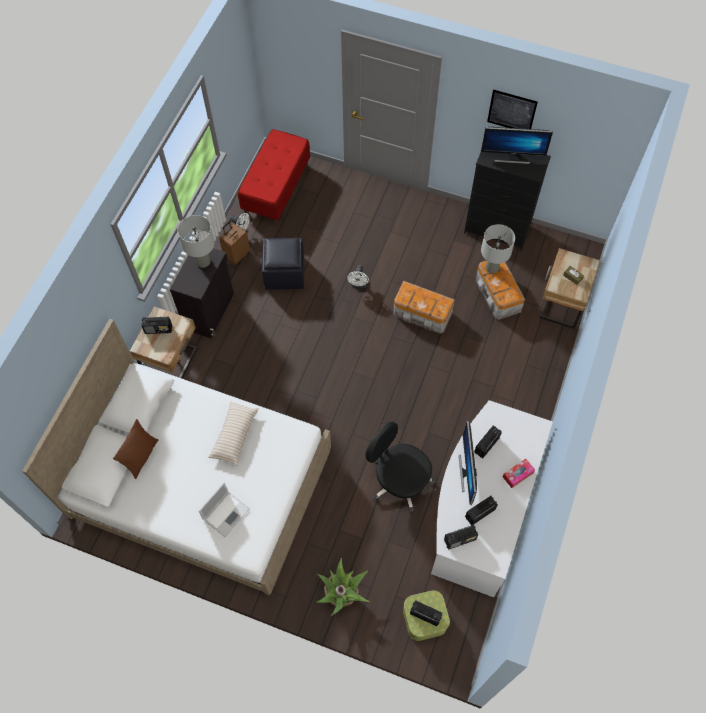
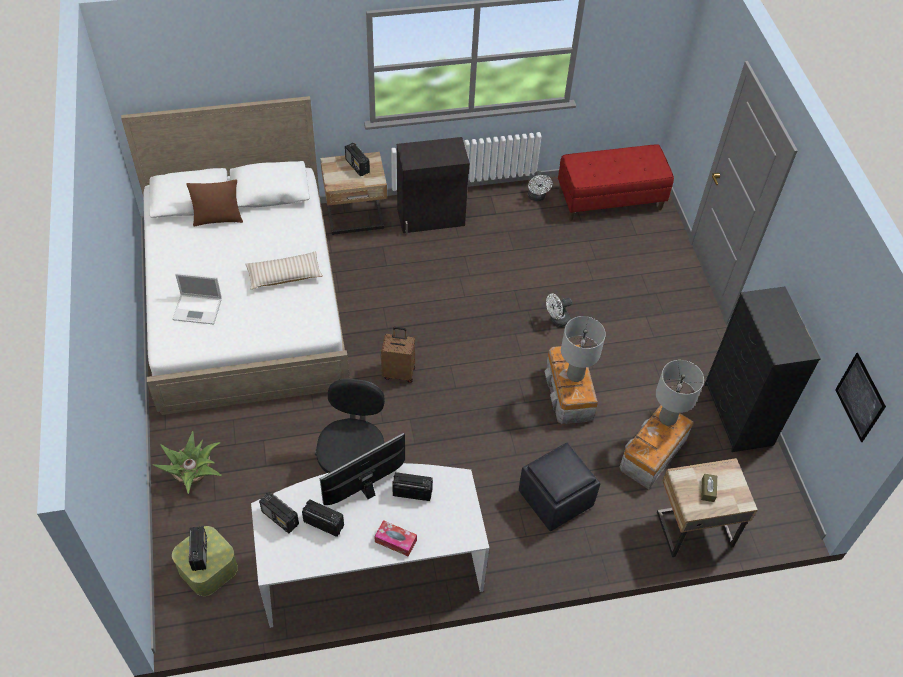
camera: 55 degrees right, 10 degrees down
grey table lamp [177,215,215,268] -> grey table lamp moved to [561,316,606,382]
brown suitcase [219,222,250,265] -> brown suitcase moved to [381,327,415,383]
black ottoman [262,238,304,290] -> black ottoman moved to [519,443,600,531]
monitor [481,127,553,164] -> none
picture [487,90,538,129] -> picture moved to [835,353,886,442]

